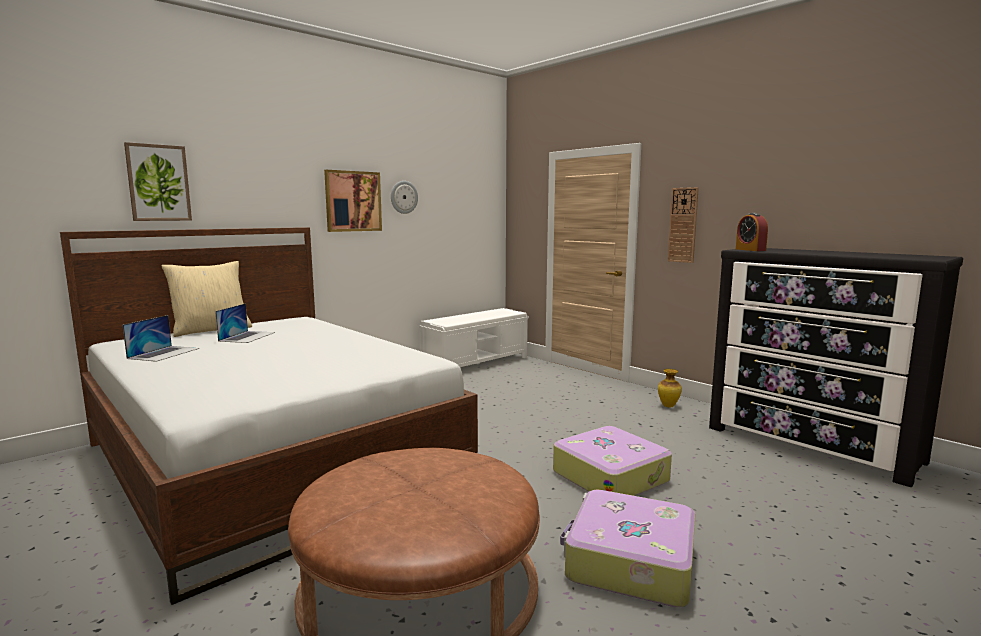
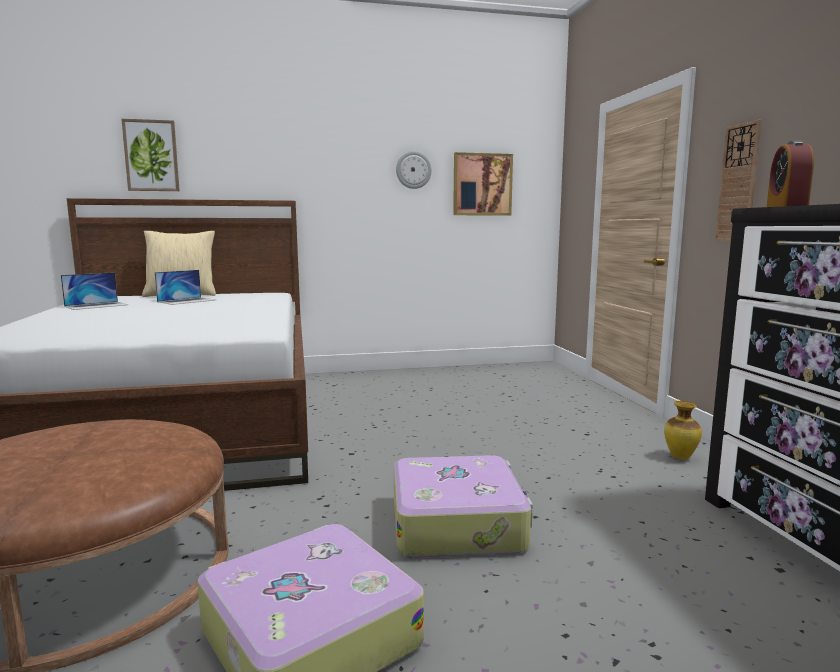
camera: 30 degrees right, 0 degrees up
picture [324,170,382,232] -> picture moved to [453,152,513,216]
white bench [419,308,529,367] -> none

